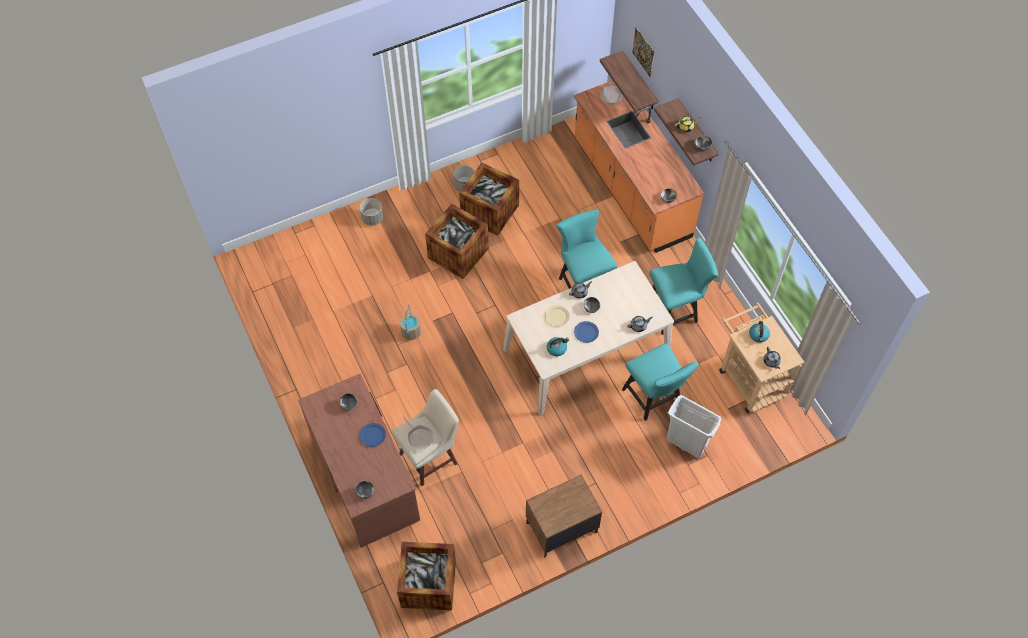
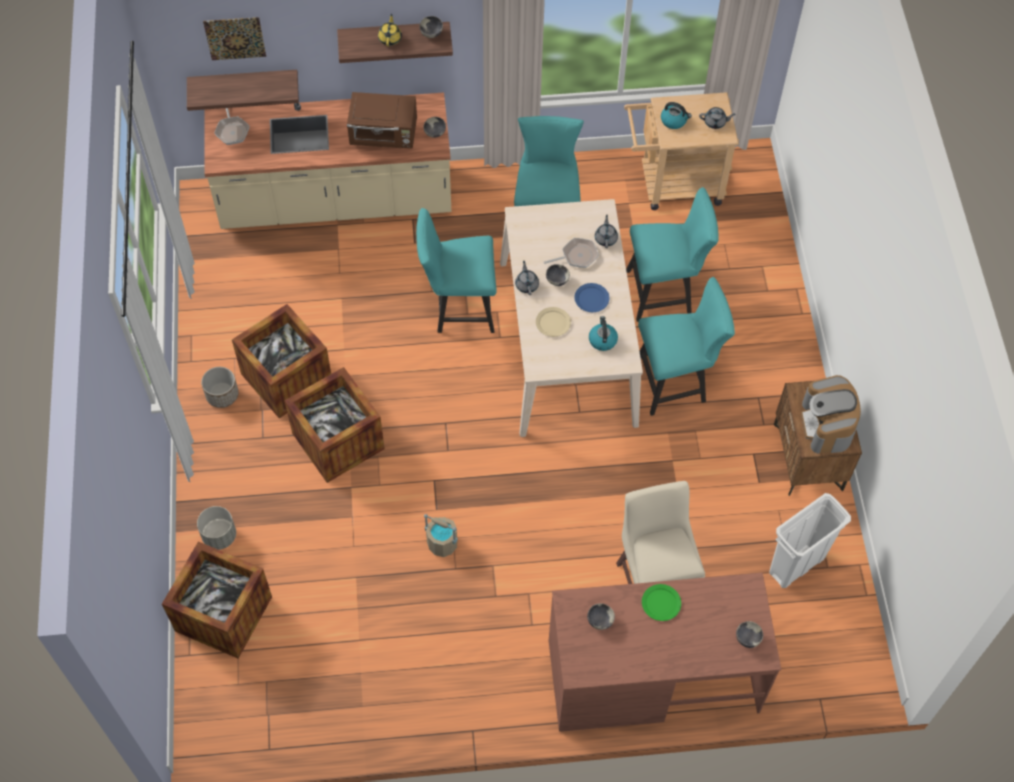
camera: 70 degrees left, 0 degrees up
blue plate [360,423,386,447] -> green plate [642,584,681,621]
crate [397,542,456,610] -> crate moved to [162,541,272,658]
frying pan [403,417,433,450] -> frying pan moved to [544,238,599,268]
orange counter [574,80,704,253] -> beige counter [204,93,451,229]
white trash can [667,395,721,459] -> white trash can moved to [769,493,851,588]
none -> brown microwave [347,92,417,149]
none -> turquoise chair [638,277,735,416]
none -> coffee machine [801,375,861,453]

